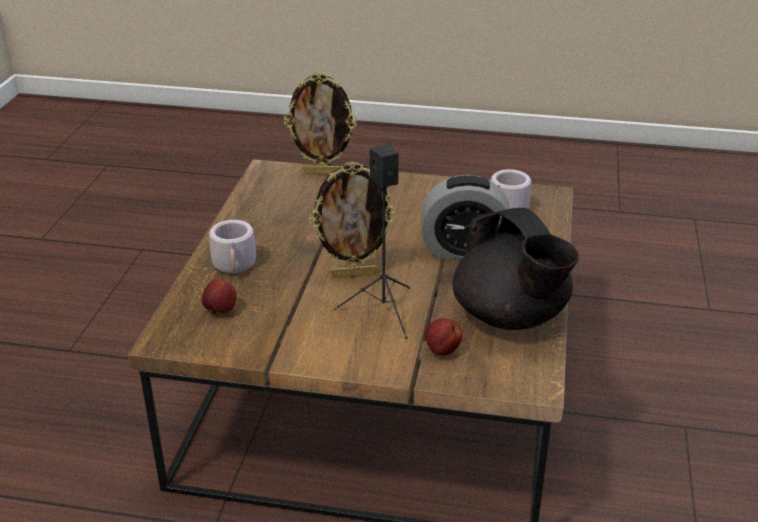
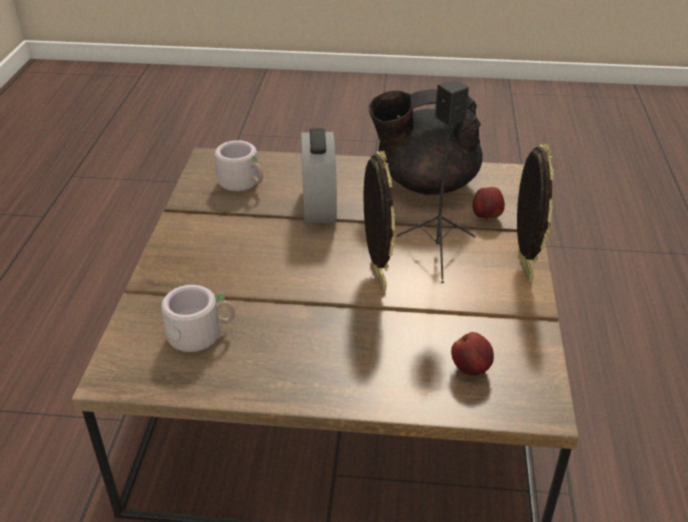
camera: 95 degrees left, 5 degrees up
grey mug [209,220,260,273] -> grey mug moved to [161,285,235,352]
picture frame [284,72,357,175] -> picture frame moved to [517,144,554,282]
black teapot [452,208,579,330] -> black teapot turned 150 degrees counterclockwise [369,89,483,195]

